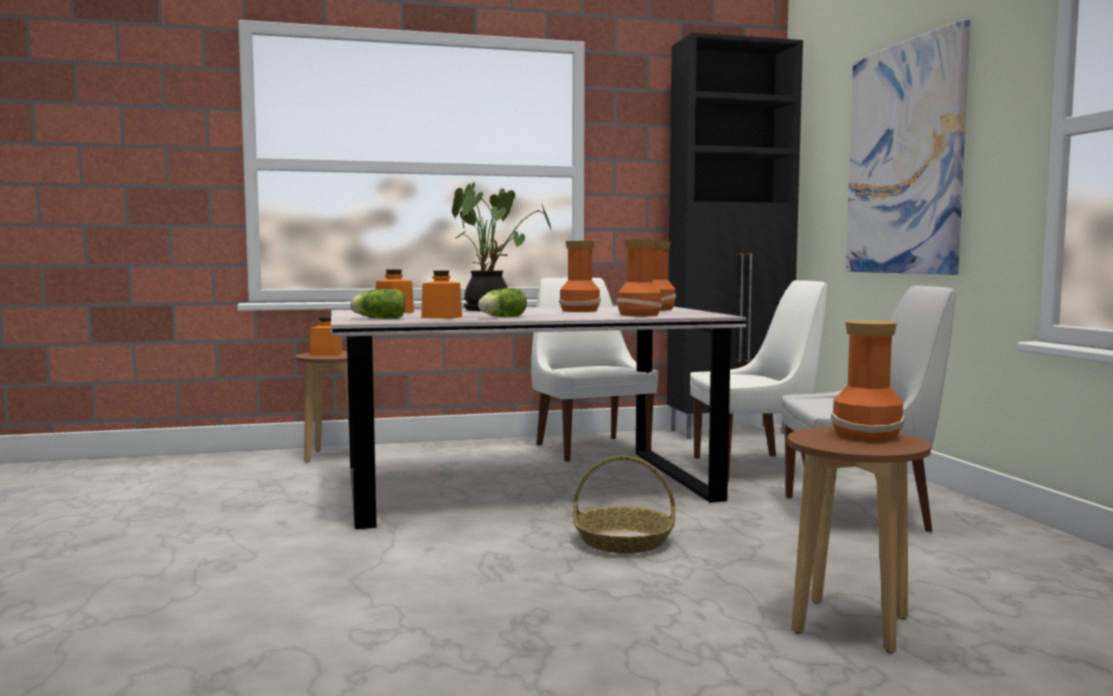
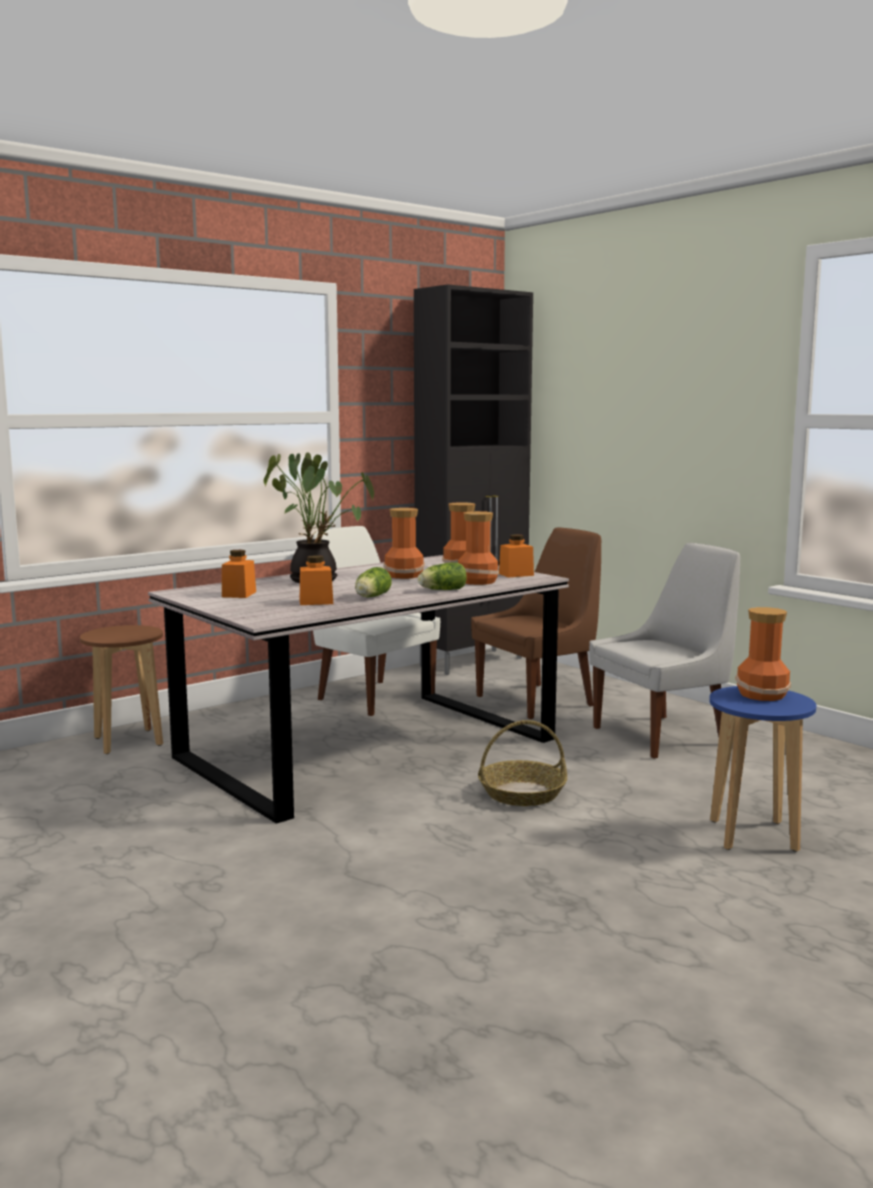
camera: 25 degrees left, 5 degrees up
orange jar [310,317,343,356] -> orange jar moved to [499,534,534,578]
lettuce [350,289,405,319] -> lettuce moved to [418,562,467,590]
white chair [690,280,827,481] -> brown chair [471,527,601,719]
brown stool [787,427,931,653] -> blue stool [709,686,816,852]
picture [846,19,971,275] -> none

